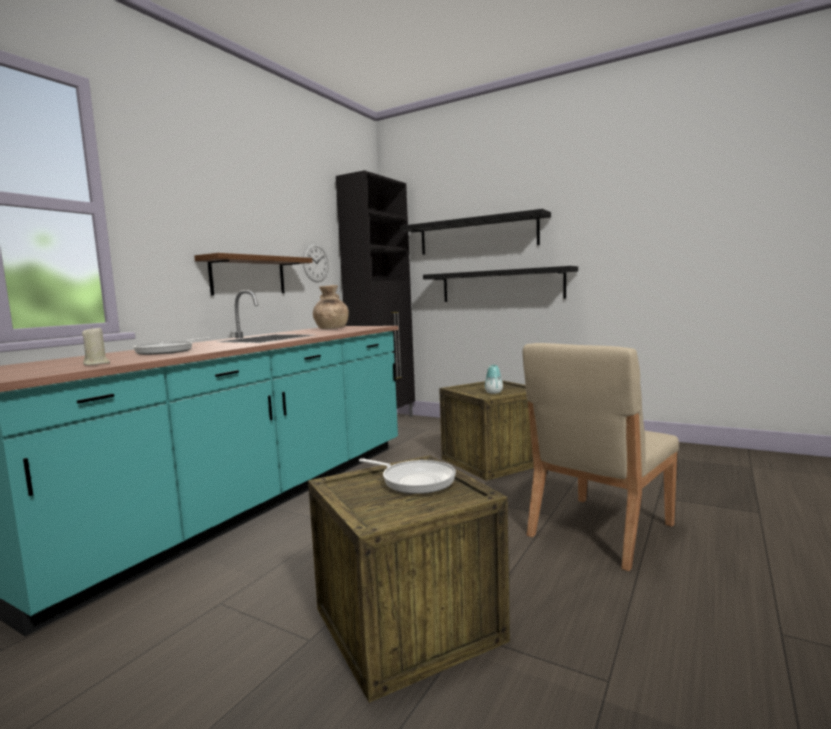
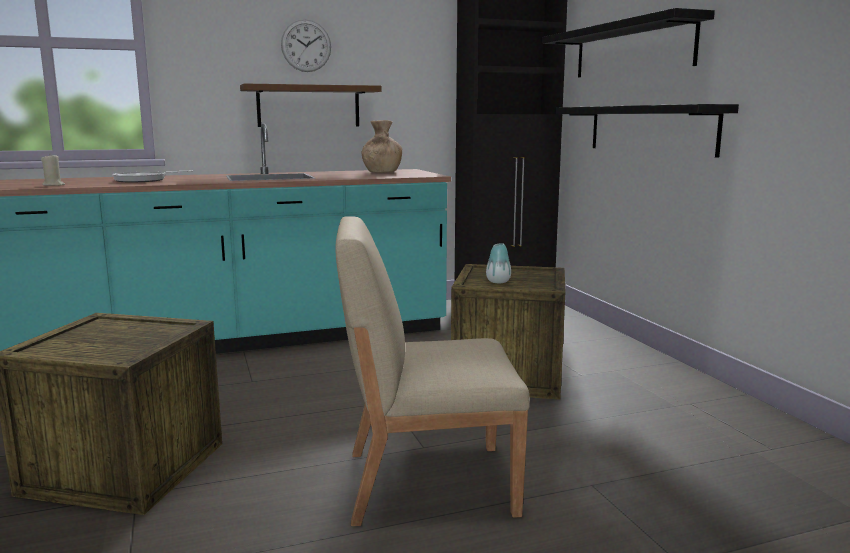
camera: 40 degrees right, 5 degrees up
wall clock [303,243,329,282] -> wall clock moved to [281,19,331,72]
frying pan [359,458,456,494] -> none

